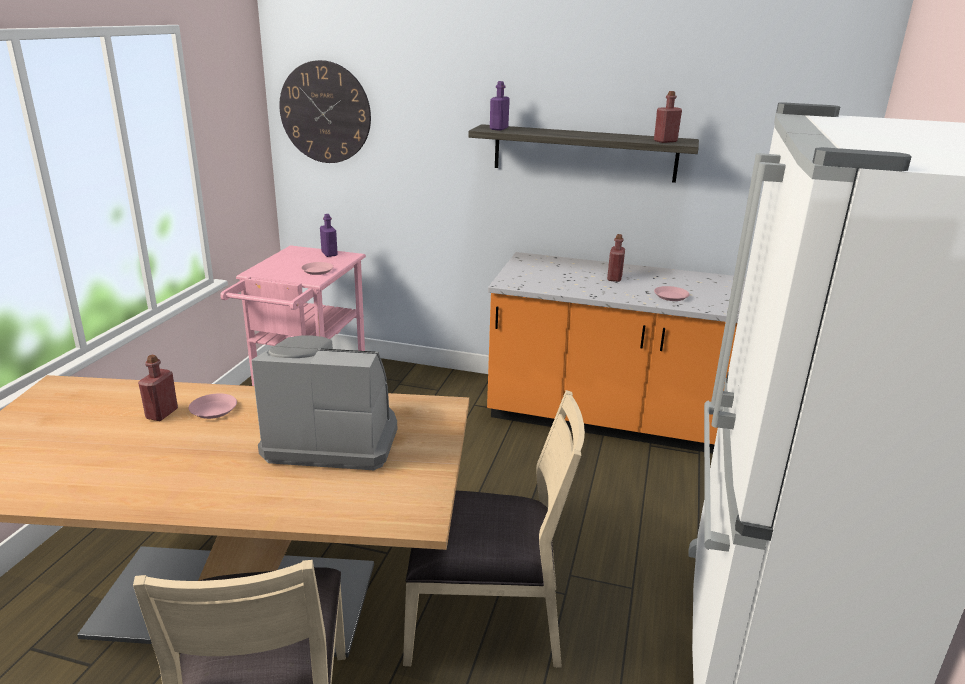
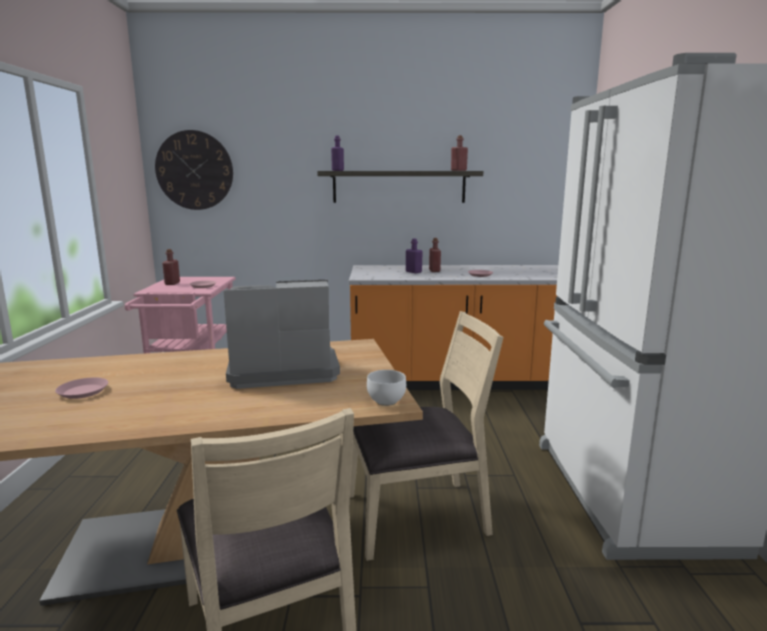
camera: 15 degrees left, 10 degrees down
red bottle [138,355,178,421] -> red bottle moved to [162,249,180,285]
pink plate [189,393,237,419] -> pink plate moved to [55,377,108,399]
purple bottle [320,214,338,257] -> purple bottle moved to [406,238,423,273]
none -> white bowl [367,370,406,406]

